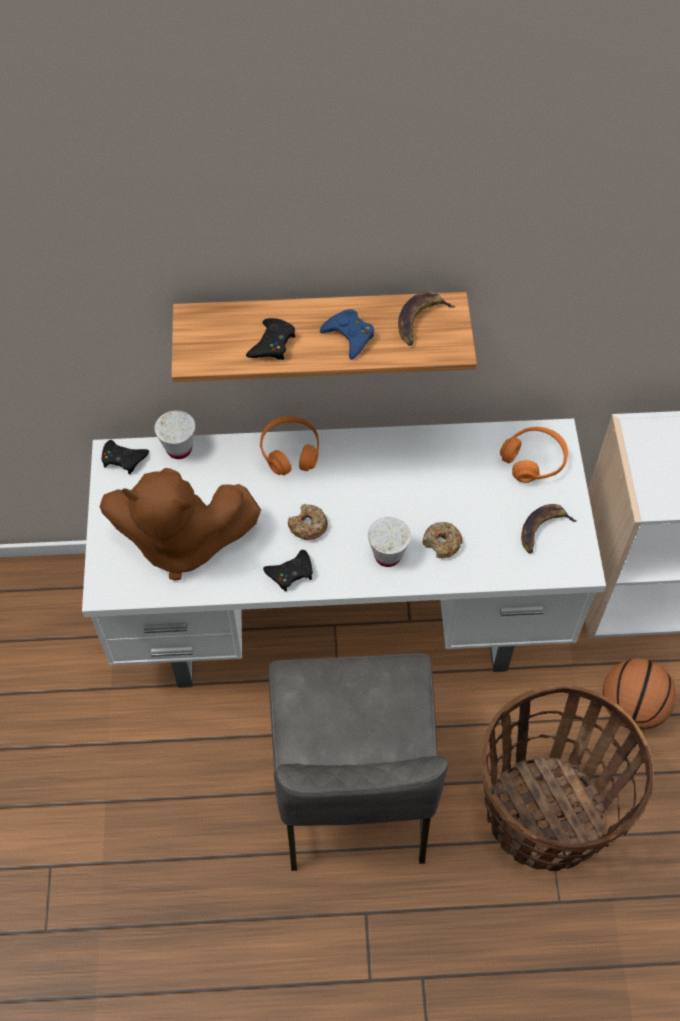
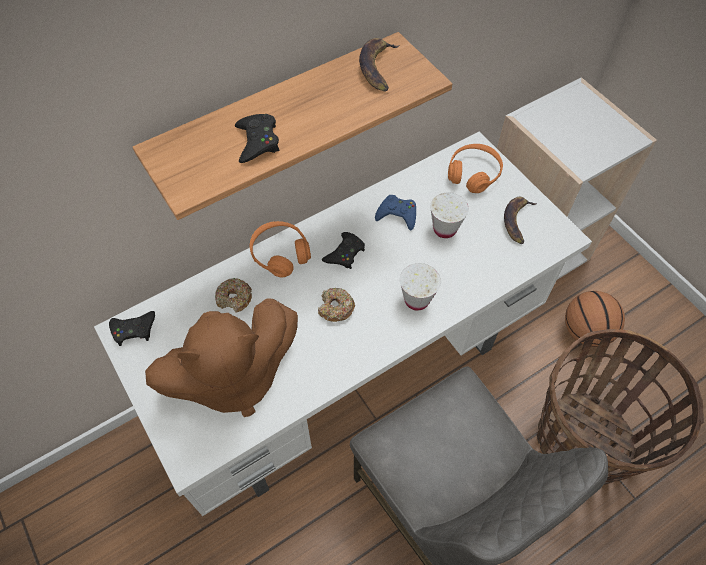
camera: 30 degrees left, 0 degrees up
white cup [154,410,195,459] -> white cup moved to [430,192,469,238]
black game controller [263,550,313,592] -> black game controller moved to [322,232,365,269]
blue game controller [320,309,374,359] -> blue game controller moved to [375,195,416,231]
donut [423,522,463,558] -> donut moved to [215,278,252,313]

